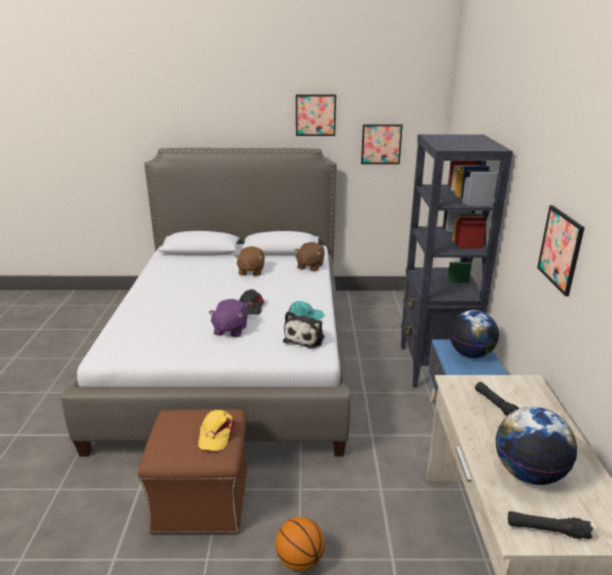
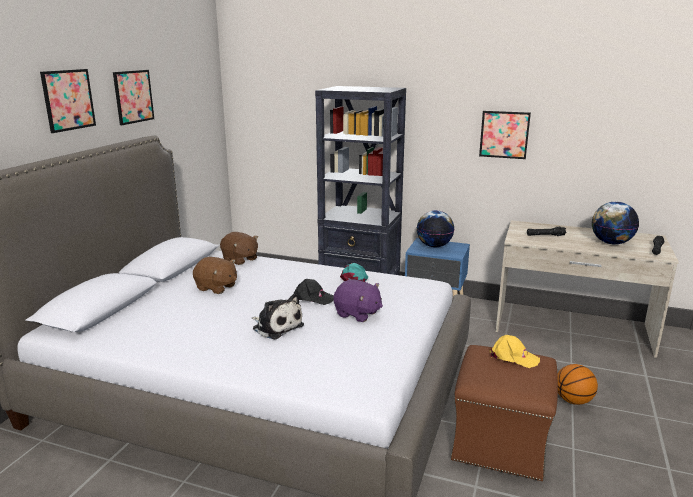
camera: 70 degrees left, 5 degrees down
plush toy [283,311,325,349] -> plush toy moved to [252,294,304,340]
picture [361,124,403,164] -> picture moved to [40,69,96,133]

